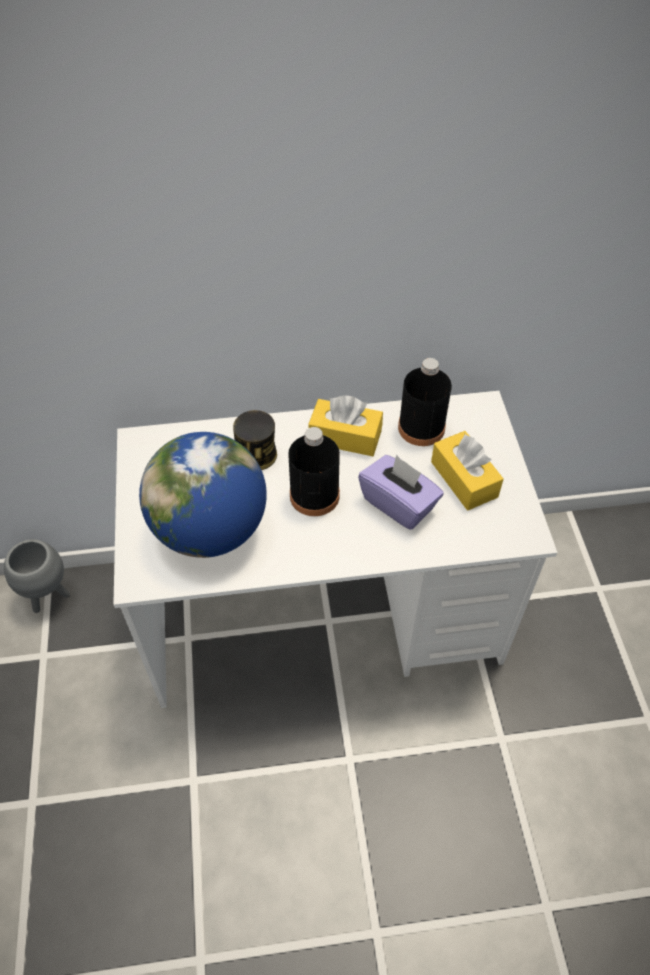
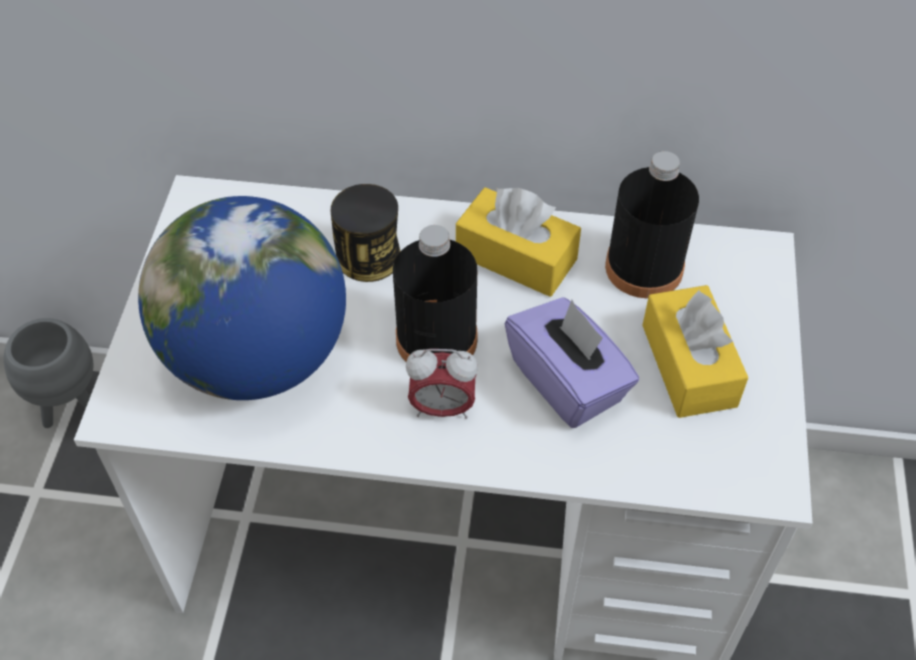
camera: 15 degrees right, 0 degrees up
none -> alarm clock [406,349,478,419]

